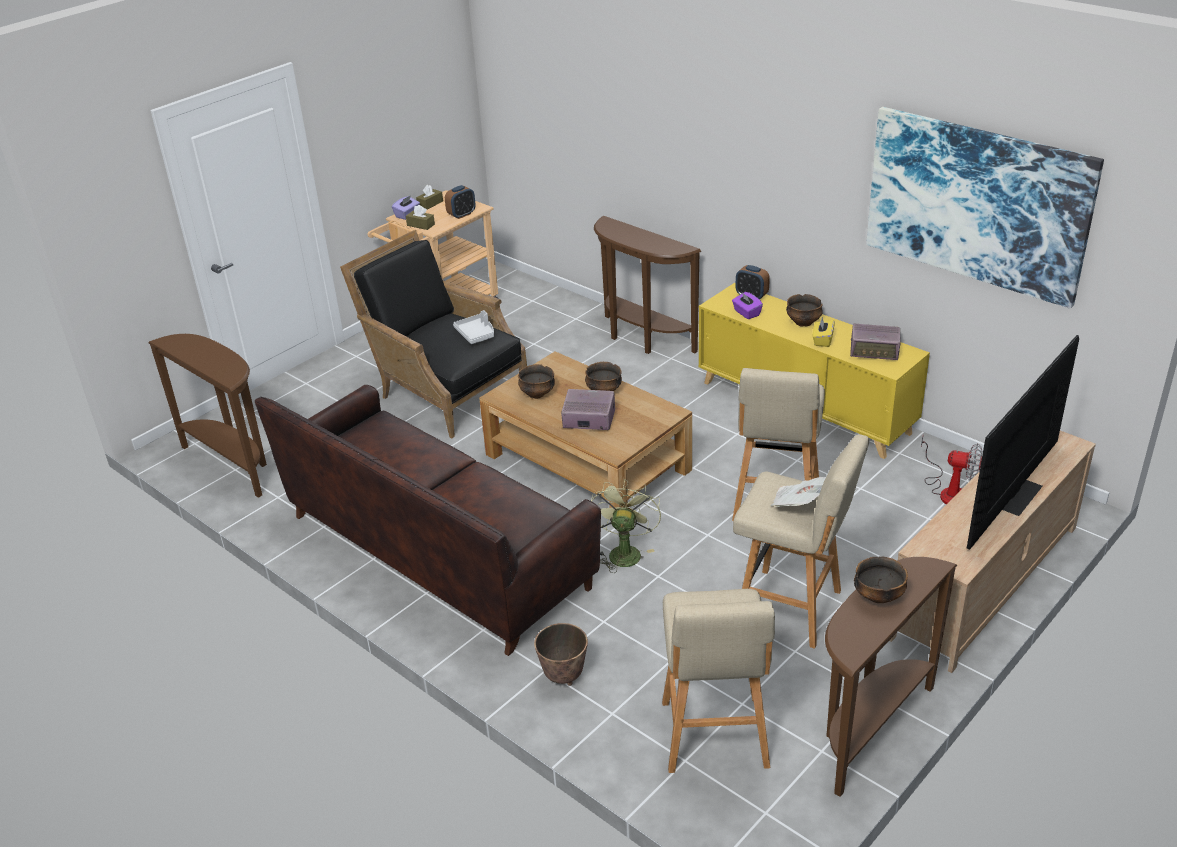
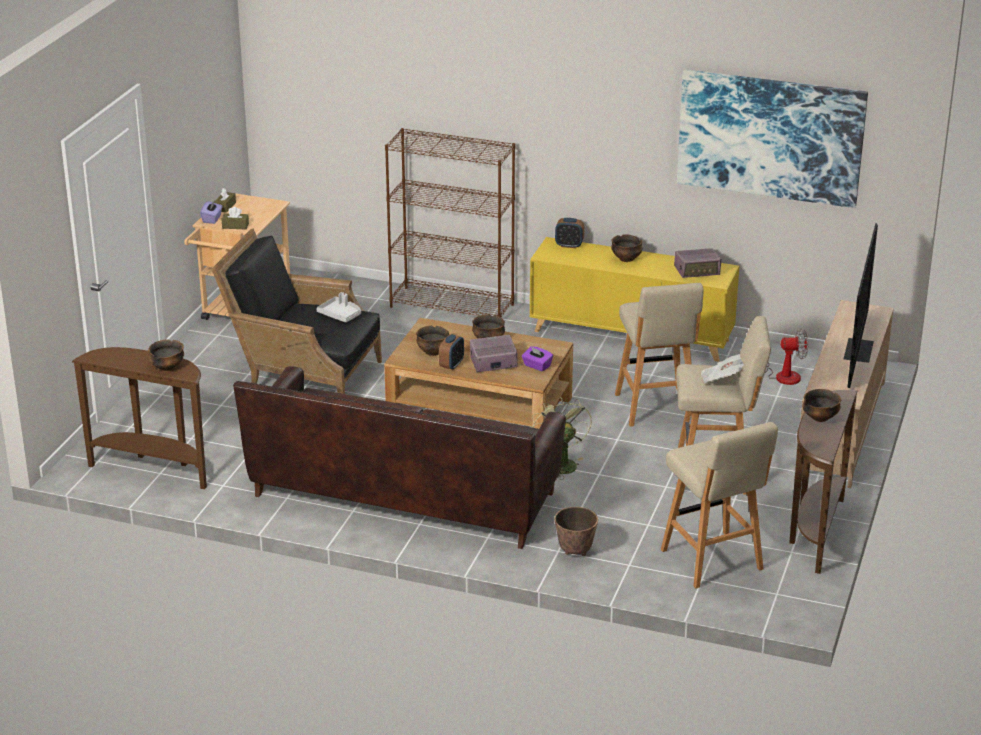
camera: 25 degrees left, 5 degrees down
alarm clock [445,185,476,219] -> alarm clock moved to [439,334,464,370]
brown console table [594,216,701,354] -> brown bookcase [385,128,515,317]
purple tissue box [732,292,763,319] -> purple tissue box moved to [522,346,553,372]
yellow tissue box [813,317,835,347] -> none
none -> bowl [148,339,184,371]

